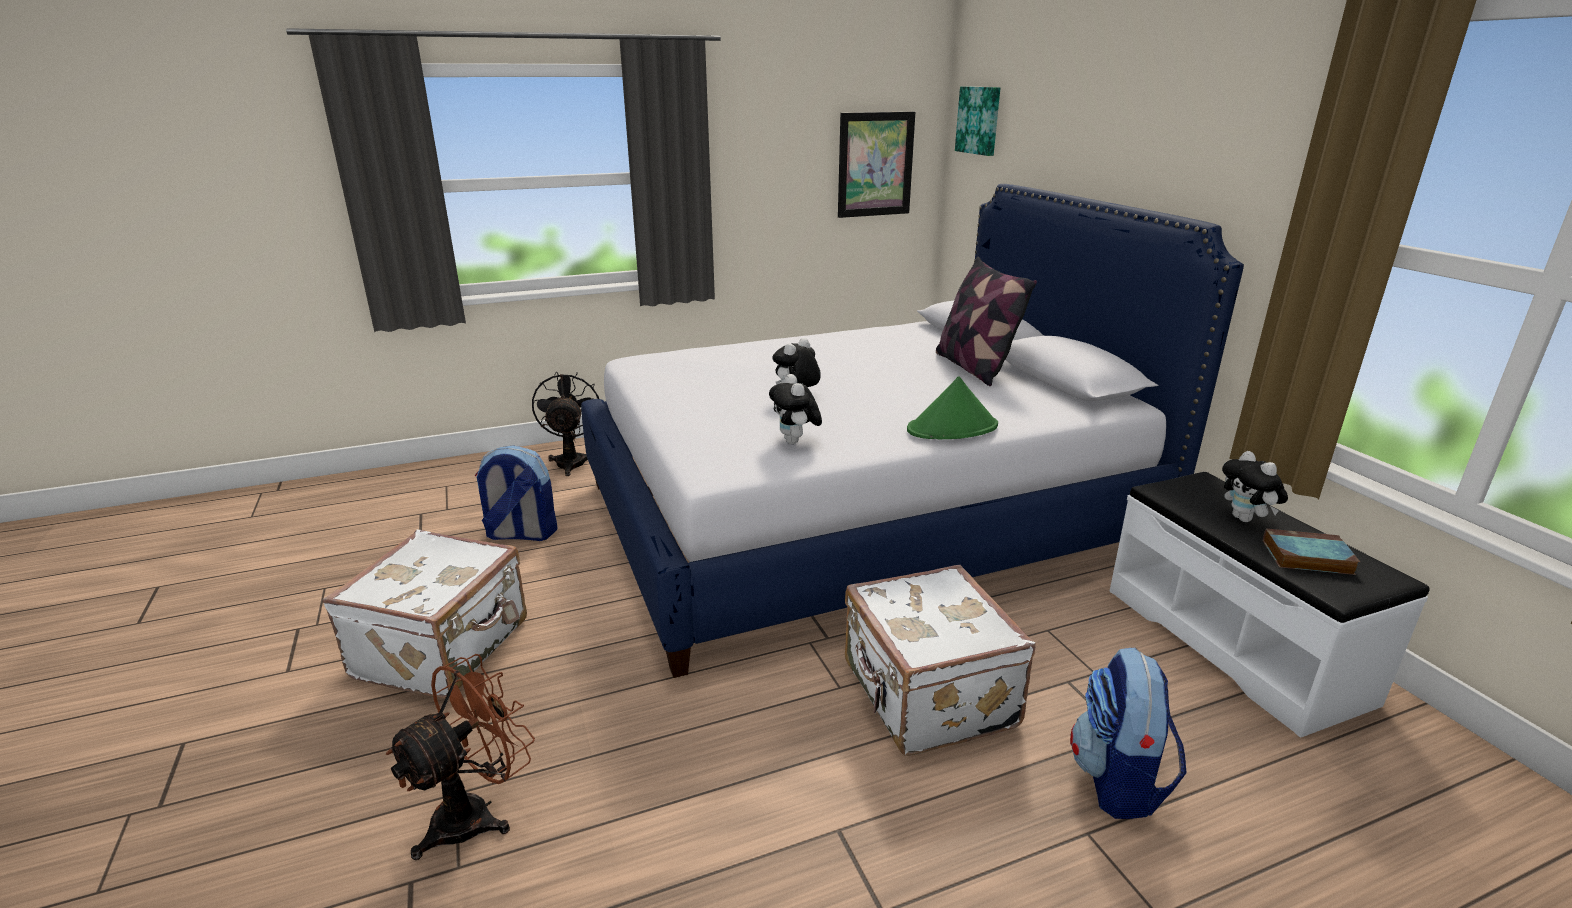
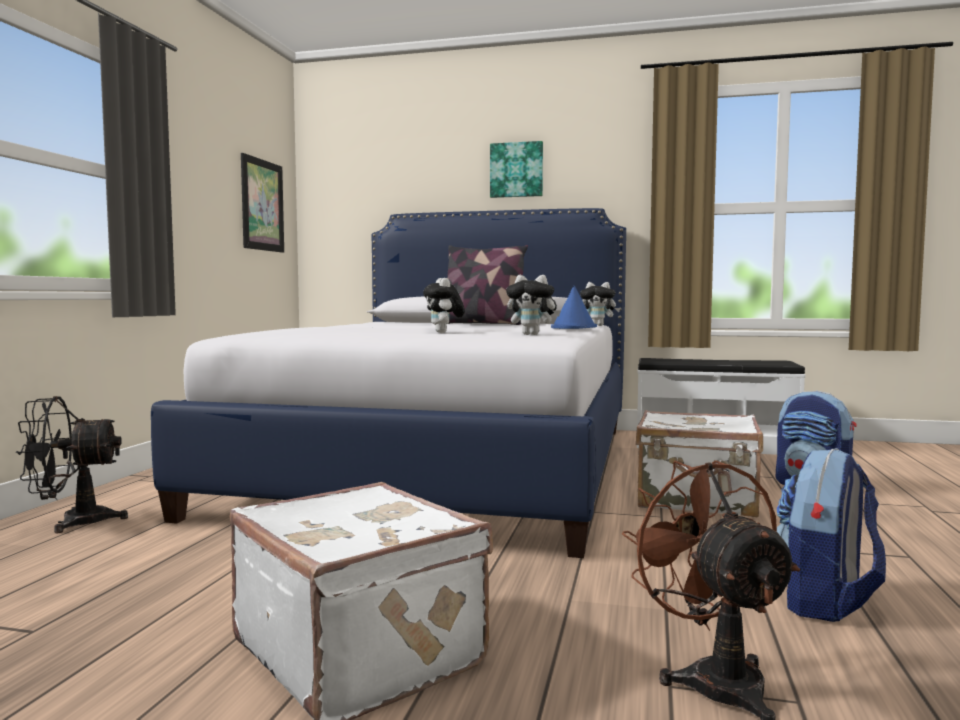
camera: 55 degrees left, 20 degrees down
backpack [475,445,557,541] -> backpack moved to [777,448,886,622]
black fan [532,372,599,476] -> black fan turned 45 degrees counterclockwise [16,396,128,533]
green hat [907,376,998,439] -> blue hat [551,286,597,329]
picture [955,86,1000,156] -> picture moved to [490,141,543,198]
plush toy [1222,451,1288,522] -> plush toy moved to [580,282,621,326]
book [1263,529,1360,575] -> none

